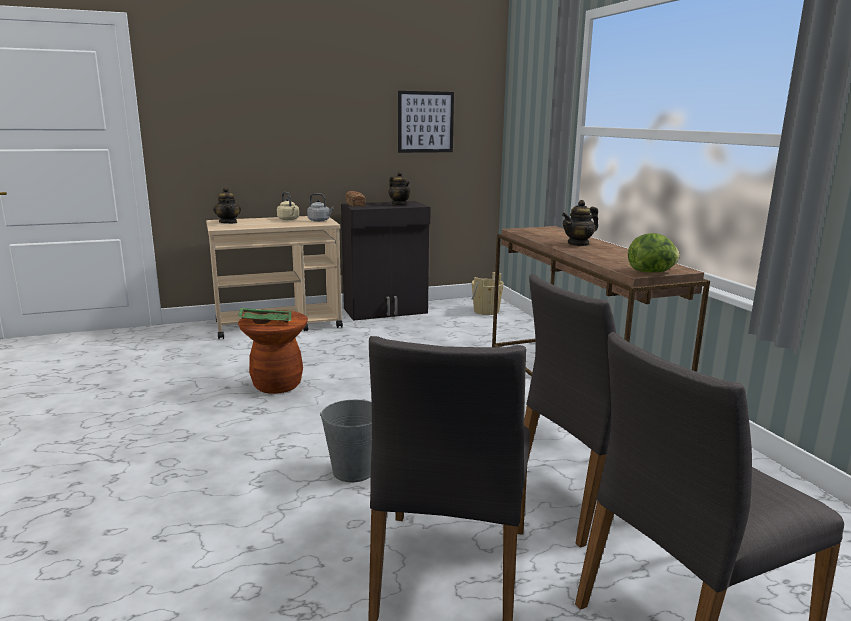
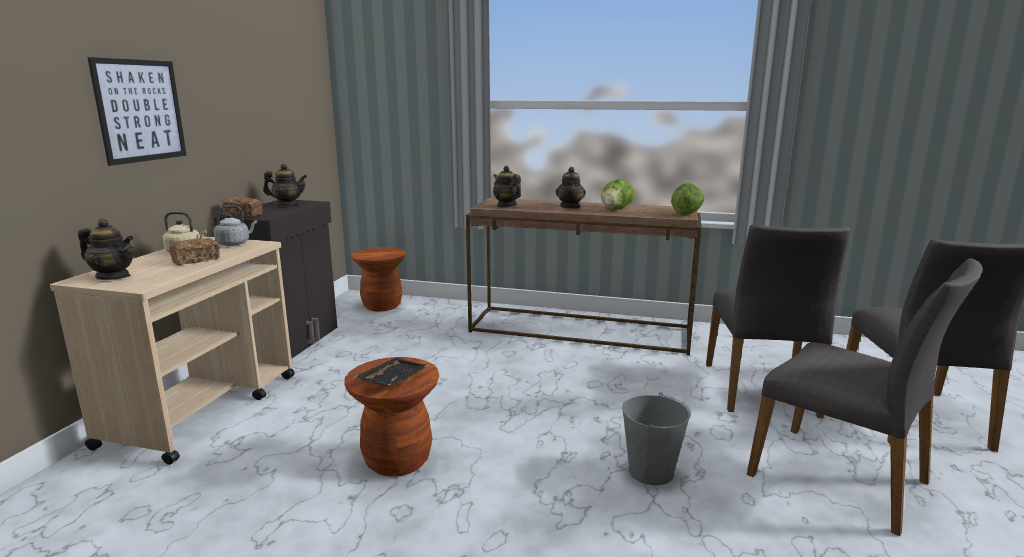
camera: 55 degrees left, 0 degrees up
green tray [238,308,291,324] -> black tray [354,357,429,386]
picture [398,91,454,153] -> picture moved to [87,57,187,166]
beige bucket [471,272,504,315] -> brown stool [351,247,406,311]
none -> bread [169,238,220,265]
none -> teapot [493,166,521,207]
none -> lettuce [601,179,635,210]

